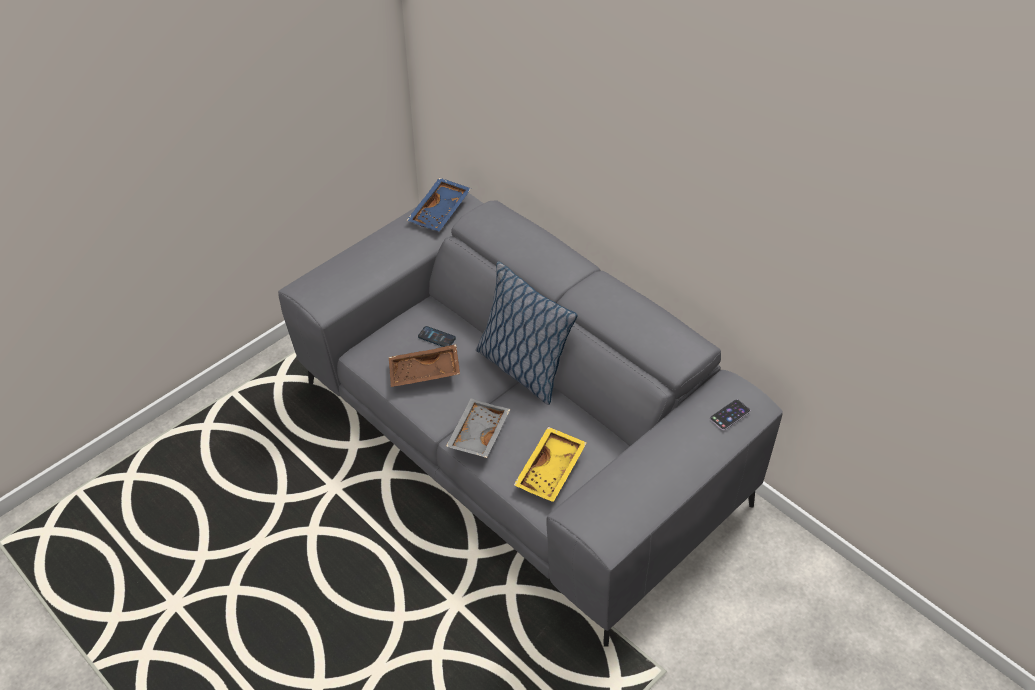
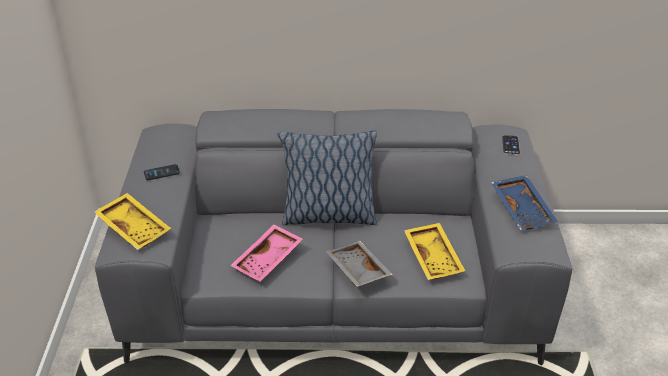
camera: 45 degrees left, 10 degrees down
brown tray [389,344,460,387] -> pink tray [230,224,303,281]
blue tray [407,178,471,231] -> blue tray moved to [491,175,558,230]
phone [418,326,456,347] -> phone moved to [144,164,180,180]
none -> yellow tray [94,193,171,250]

